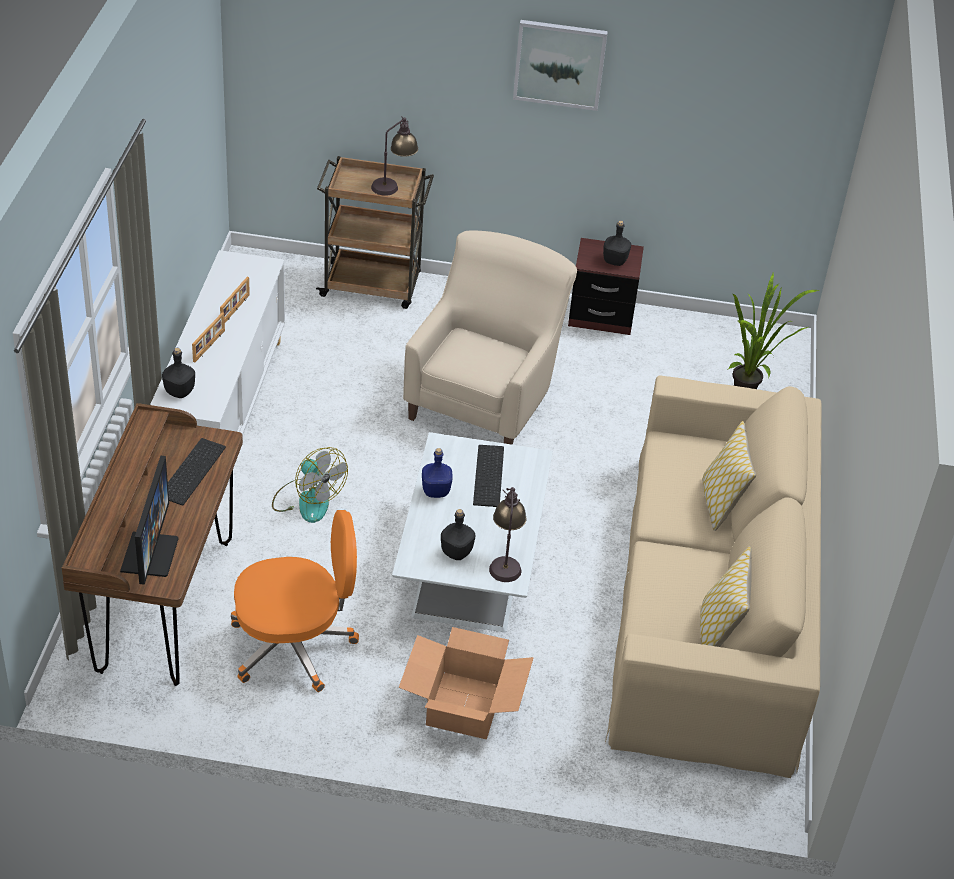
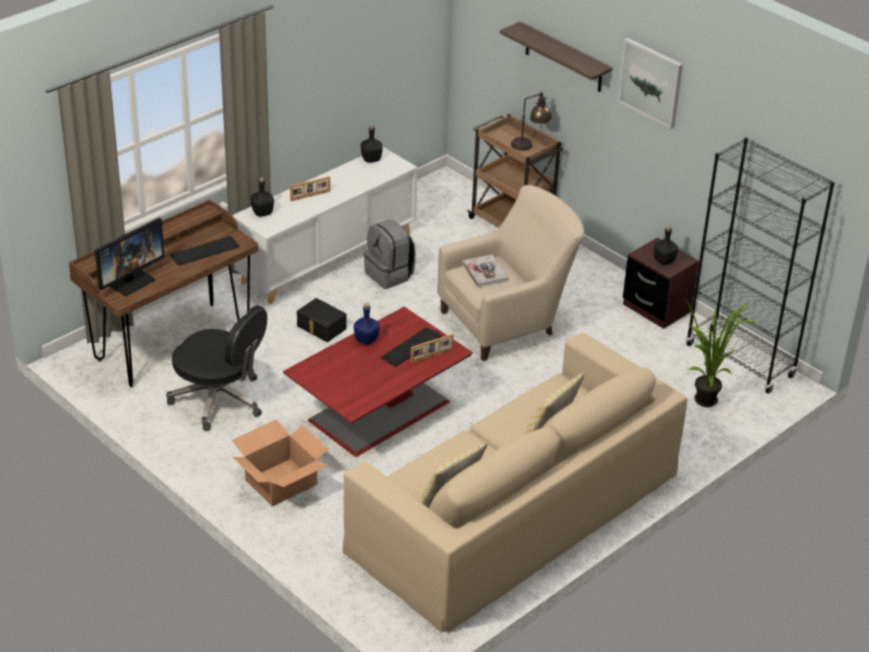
camera: 40 degrees right, 5 degrees down
picture frame [220,277,250,323] -> picture frame moved to [411,334,453,363]
orange office chair [231,510,359,692] -> black office chair [166,305,267,431]
fan [272,447,348,523] -> black storage box [297,298,347,342]
white coffee table [392,432,553,632] -> red coffee table [283,307,473,457]
black bottle [441,509,475,560] -> black bottle moved to [361,125,383,163]
table lamp [489,487,526,582] -> none
none -> grey backpack [364,219,416,289]
none -> book [462,255,508,287]
none -> shelf [500,22,612,92]
none -> black bookcase [686,137,835,394]

